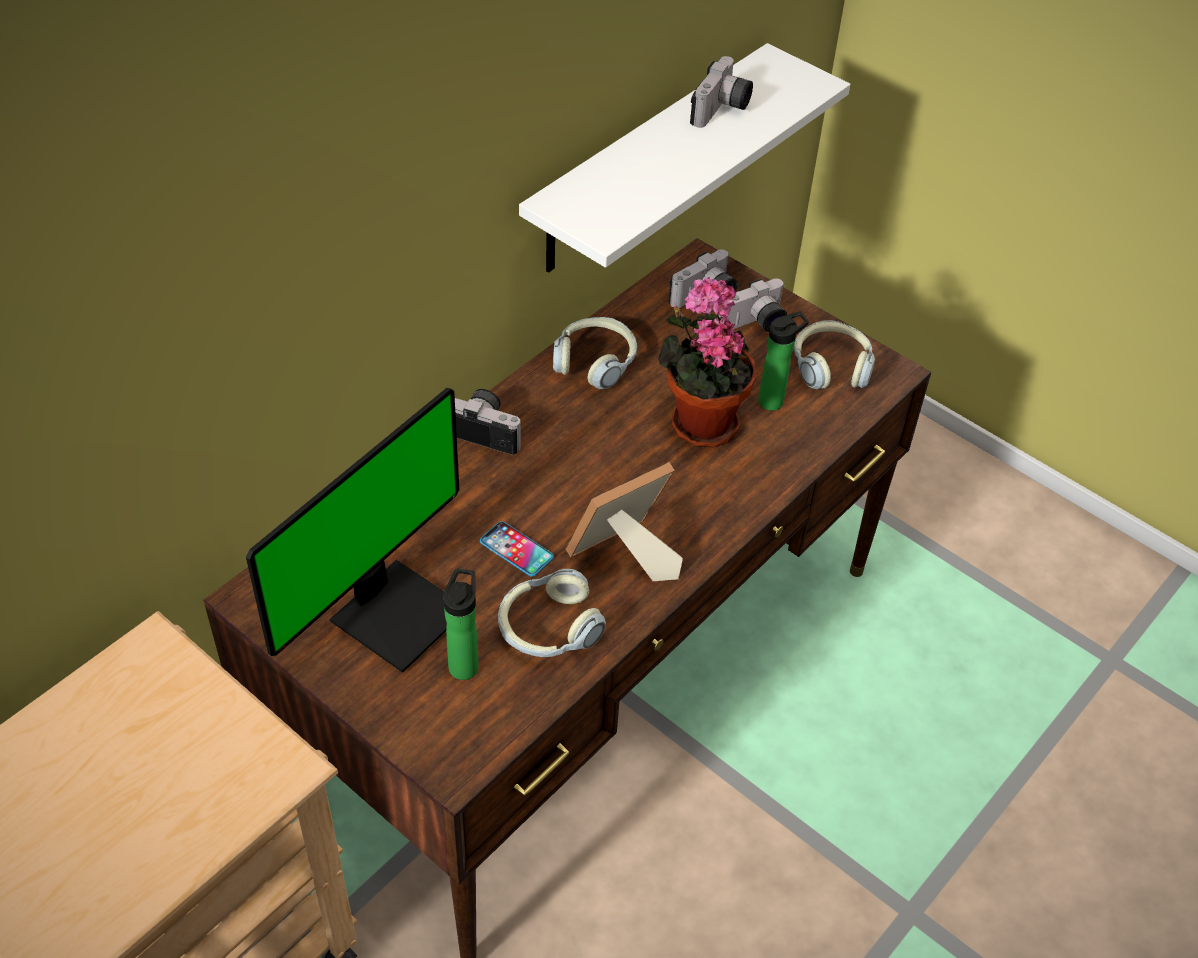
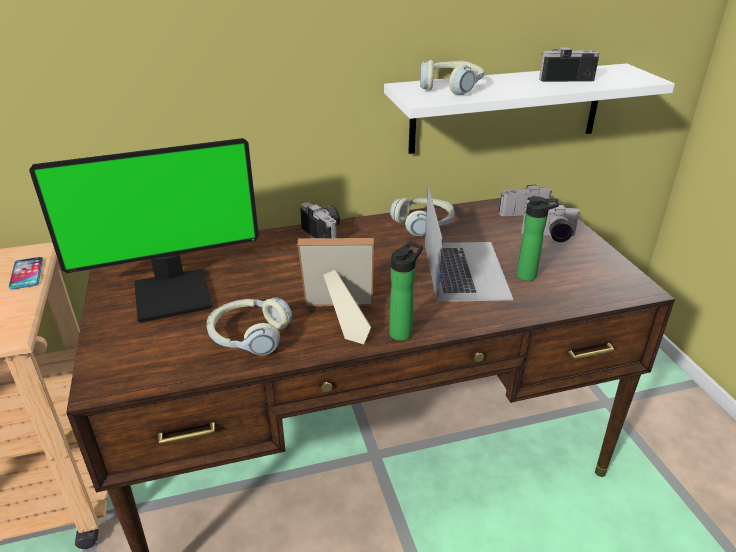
camera: 35 degrees right, 15 degrees down
bottle [443,569,479,680] -> bottle moved to [389,242,423,341]
phone [480,521,554,577] -> phone moved to [8,257,43,289]
potted plant [658,276,756,448] -> laptop [425,186,513,302]
camera [690,56,753,128] -> camera turned 150 degrees counterclockwise [539,47,599,82]
headphones [794,320,875,389] -> headphones moved to [420,60,484,95]

